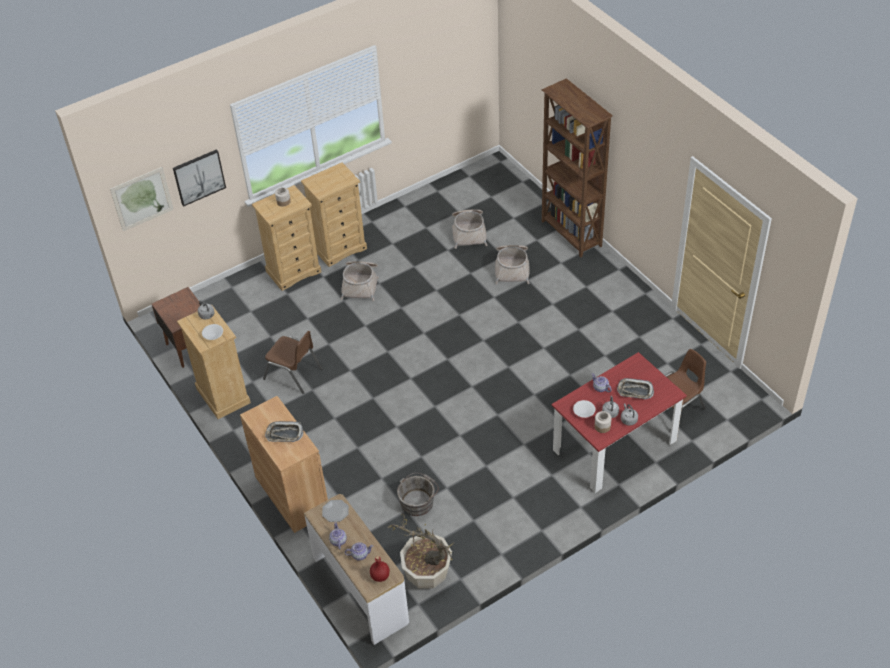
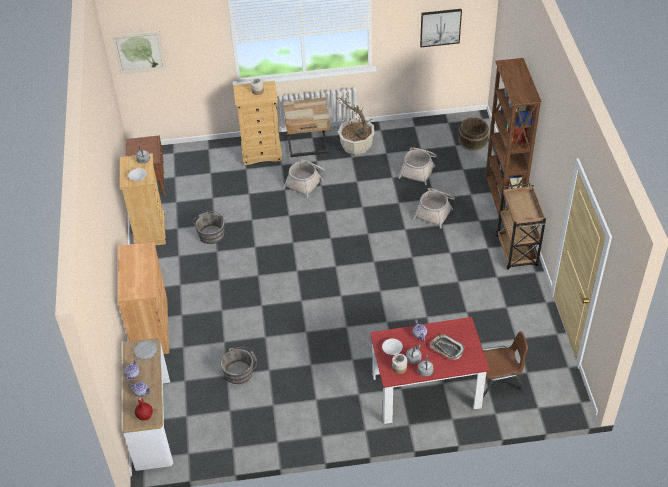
camera: 25 degrees right, 0 degrees up
picture [173,149,226,207] -> picture moved to [420,9,462,47]
brown chair [263,331,322,394] -> grey bucket [193,211,225,244]
tray [265,421,304,442] -> none
beige dresser [301,162,367,267] -> beige nightstand [283,97,330,158]
potted plant [388,511,454,589] -> potted plant moved to [335,90,374,156]
none -> brown bucket [458,117,489,151]
none -> brown cart [496,183,546,270]

